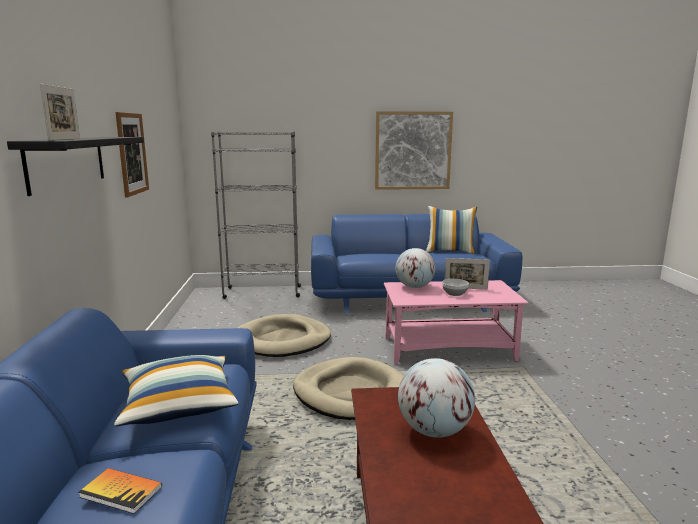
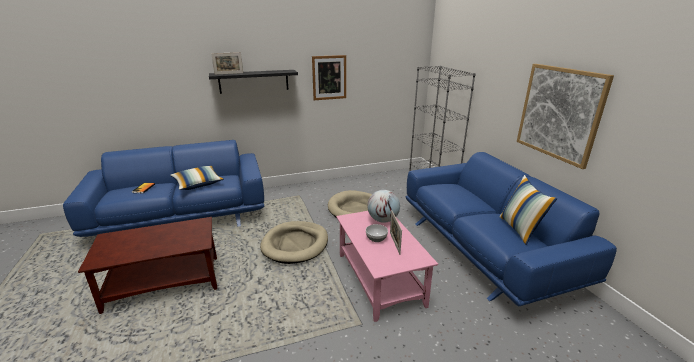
camera: 75 degrees right, 10 degrees up
globe [398,358,475,438] -> none

